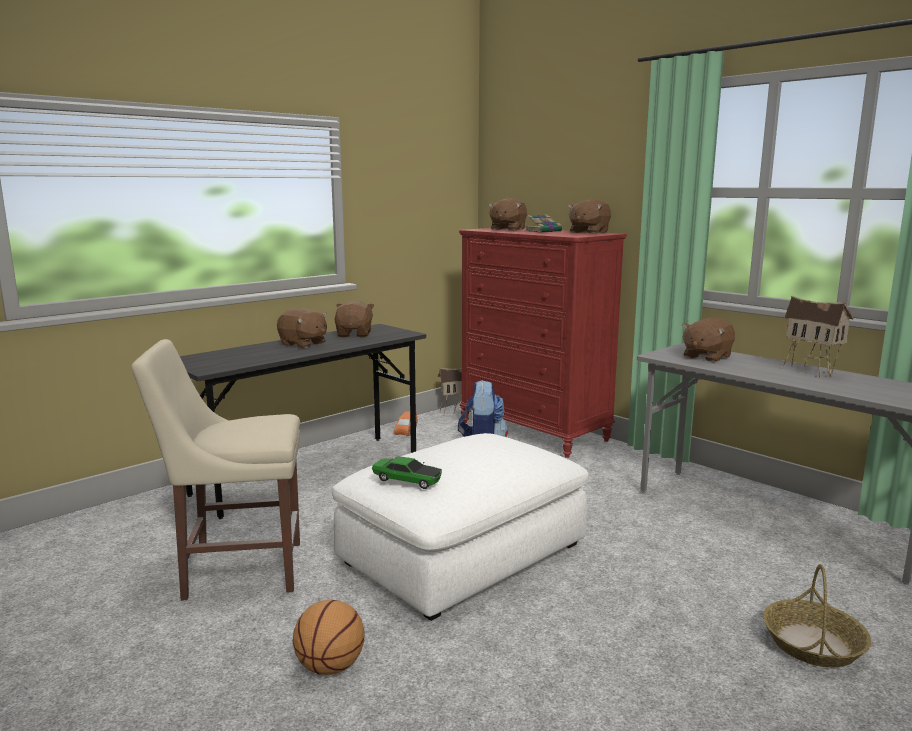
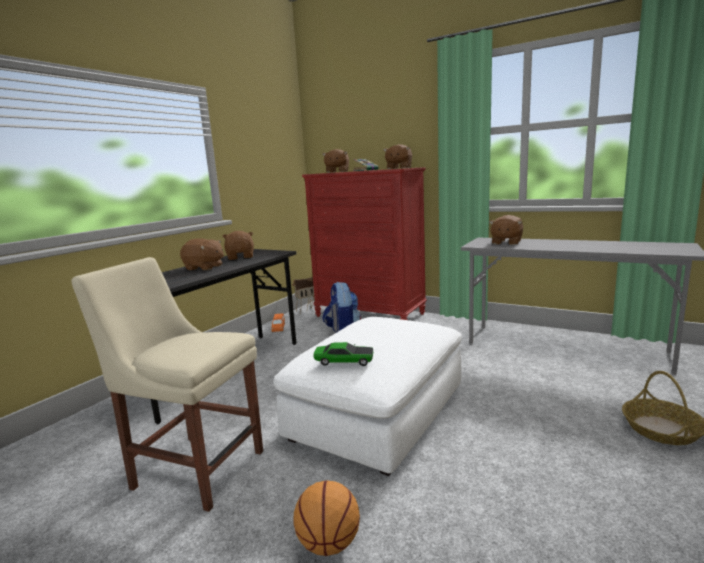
camera: 15 degrees left, 0 degrees up
beige chair [131,339,300,601] -> beige chair turned 45 degrees clockwise [71,257,263,512]
toy house [782,296,854,377] -> none

